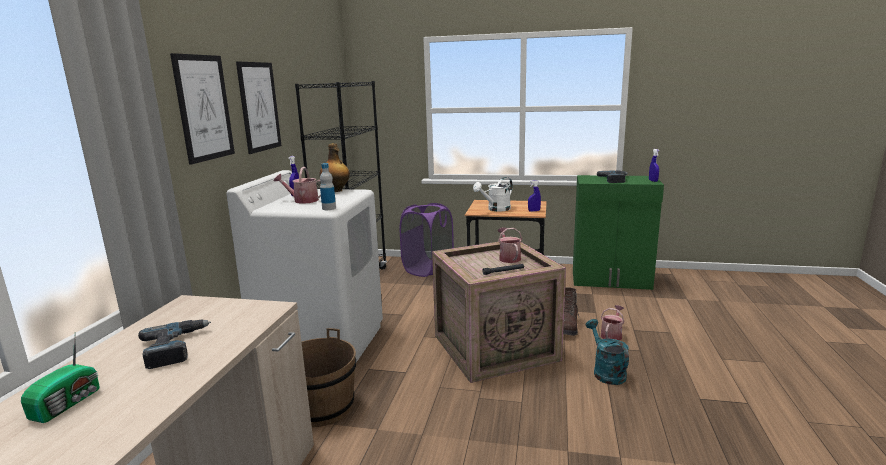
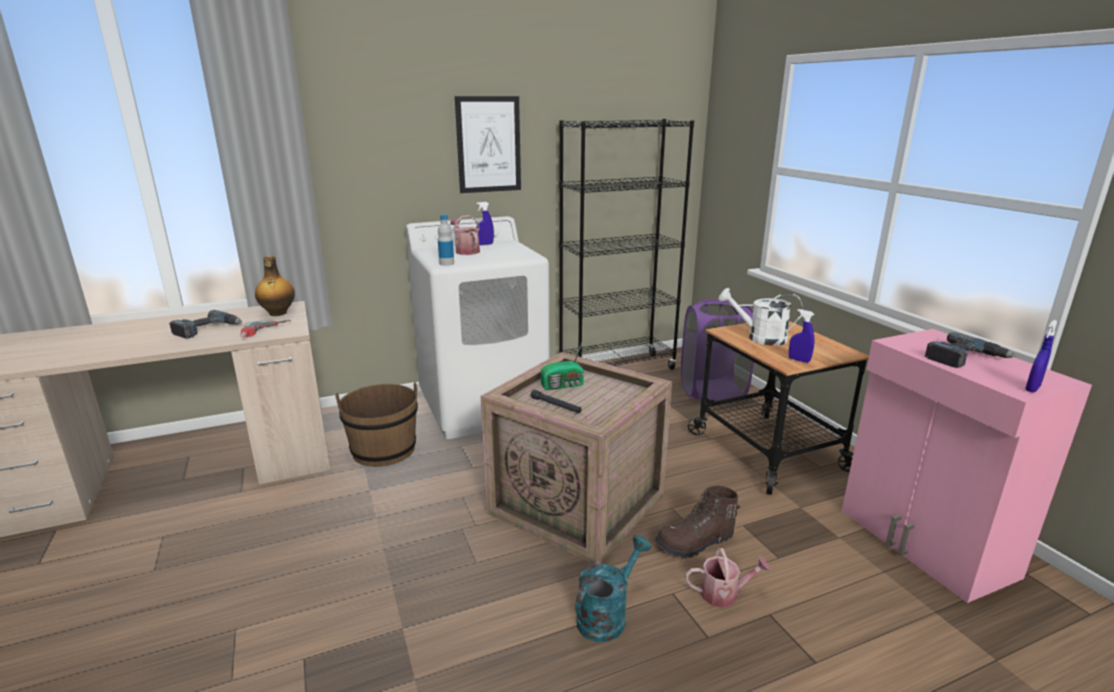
camera: 55 degrees right, 5 degrees up
radio [21,334,100,423] -> radio moved to [540,343,585,390]
picture [170,53,235,165] -> none
bottle [319,143,350,192] -> bottle moved to [255,256,295,316]
watering can [498,227,522,263] -> none
green cabinet [573,175,664,290] -> pink cabinet [842,329,1092,603]
none -> power drill [240,320,291,338]

